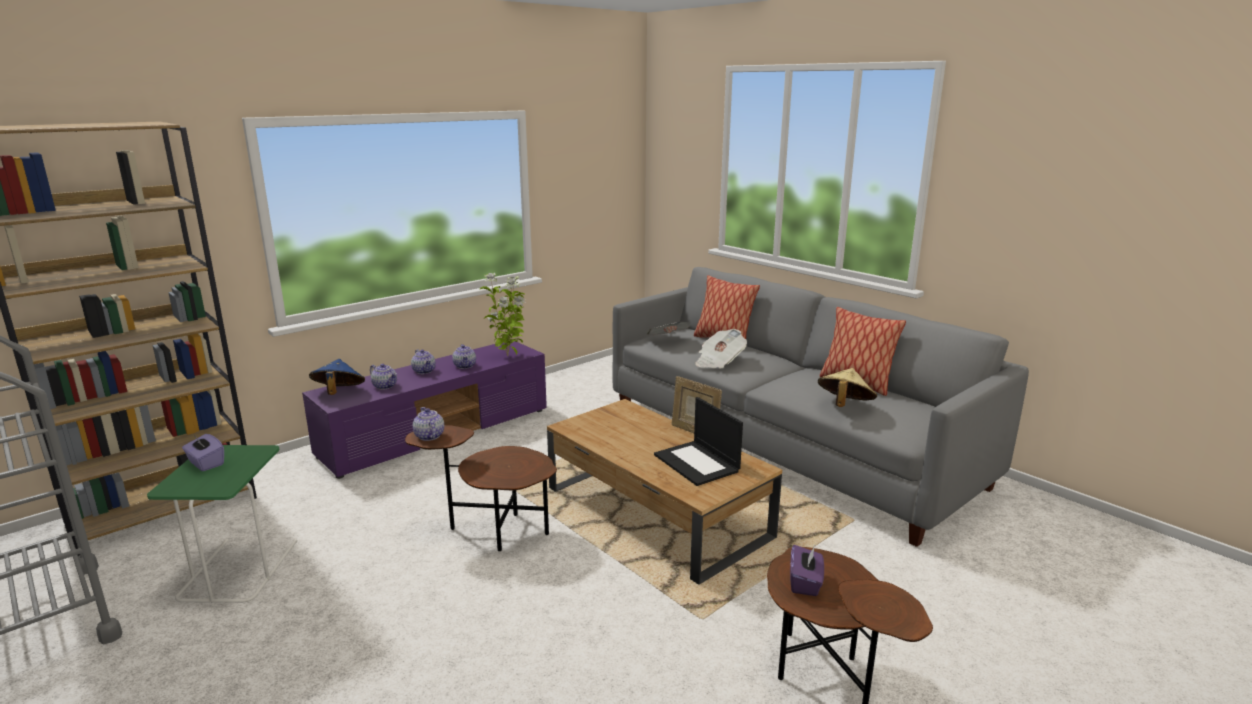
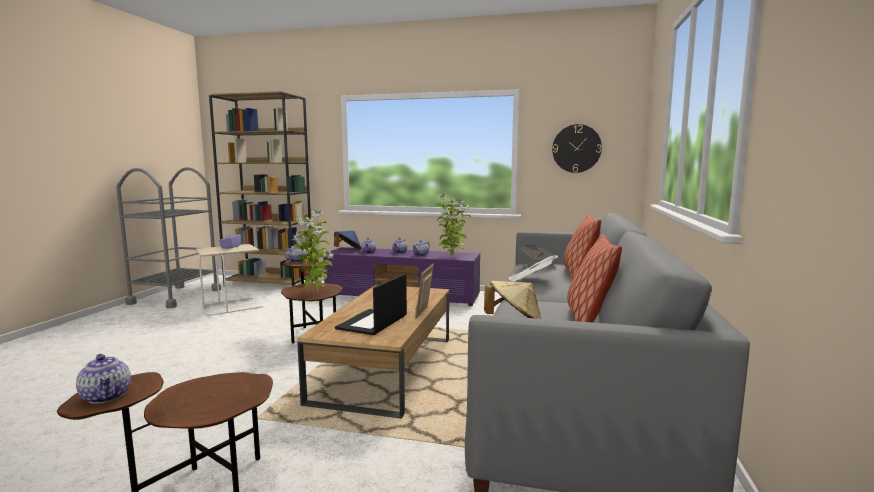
camera: 55 degrees right, 10 degrees down
green side table [147,445,297,603] -> beige side table [195,244,263,316]
purple tissue box [790,545,824,596] -> none
none -> teapot [76,354,131,404]
none -> potted plant [292,210,333,293]
none -> wall clock [552,124,602,173]

